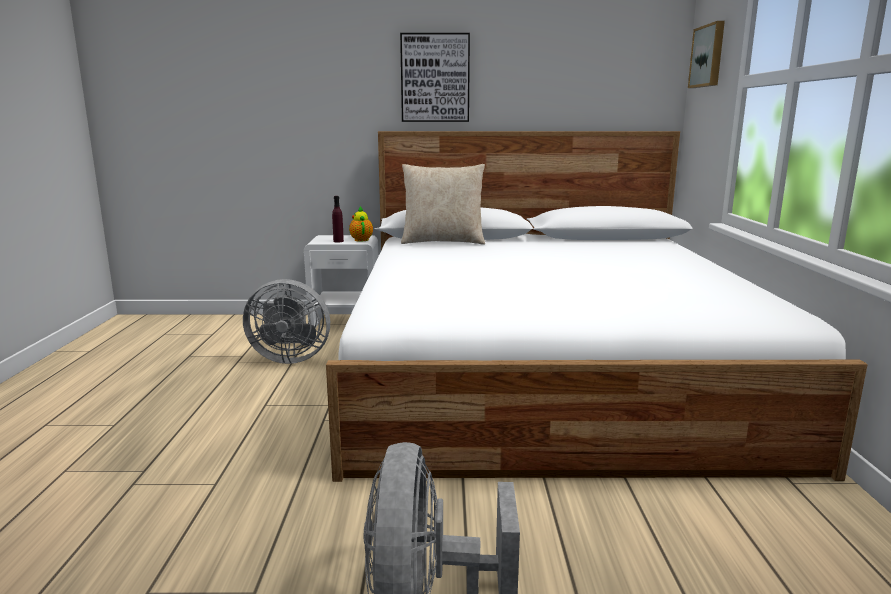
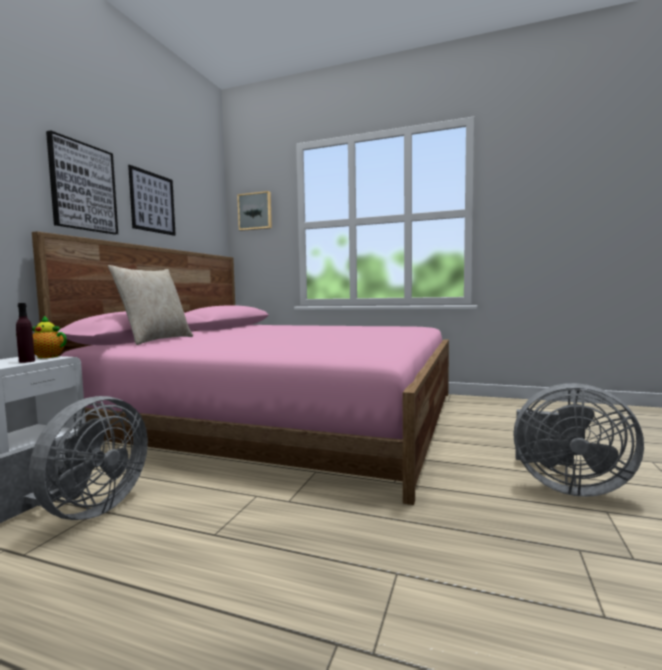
camera: 70 degrees left, 10 degrees down
white bed [326,131,868,482] -> pink bed [32,231,449,505]
none -> picture [128,165,176,236]

